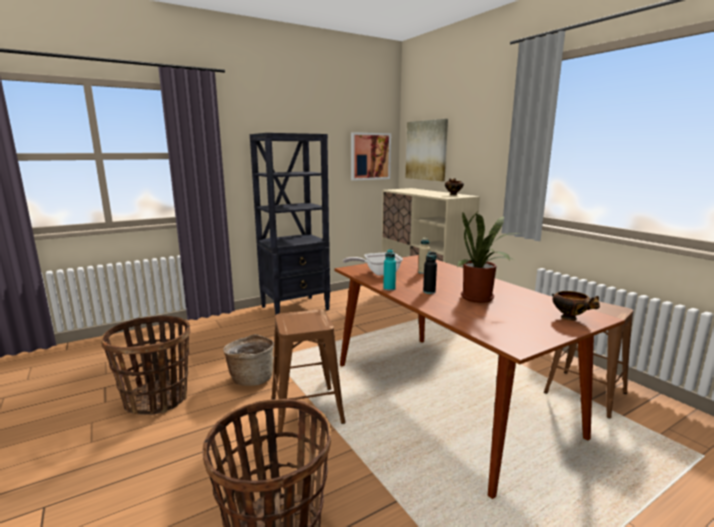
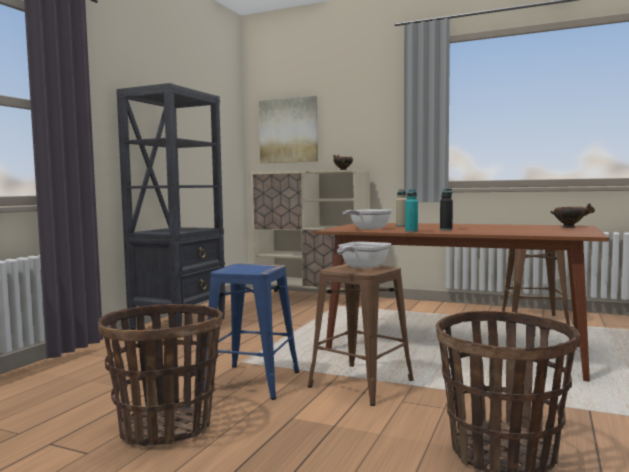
camera: 35 degrees left, 10 degrees down
basket [223,334,274,386] -> blue stool [202,264,299,400]
picture [351,132,391,181] -> none
potted plant [457,211,521,303] -> none
none -> frying pan [337,242,391,269]

